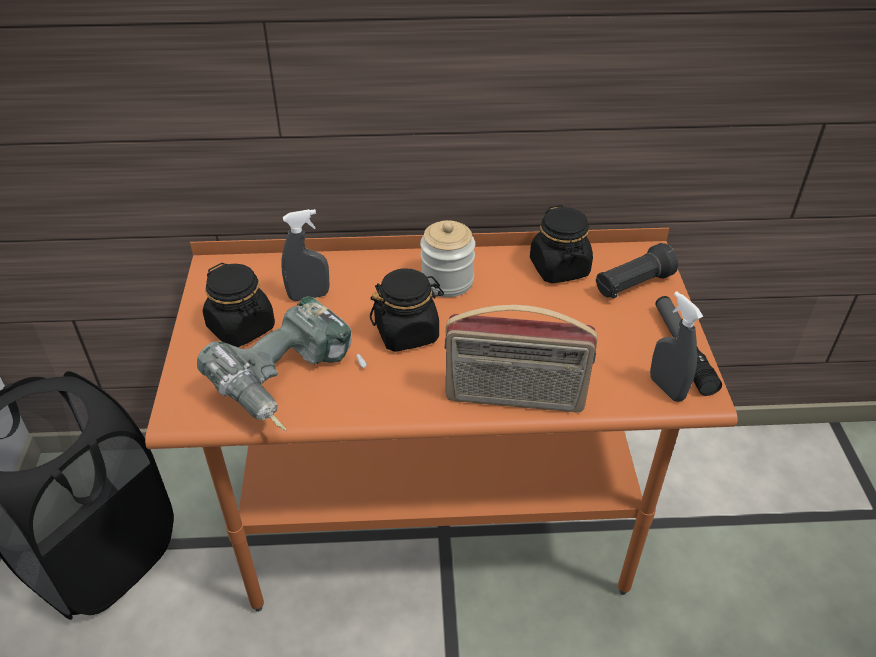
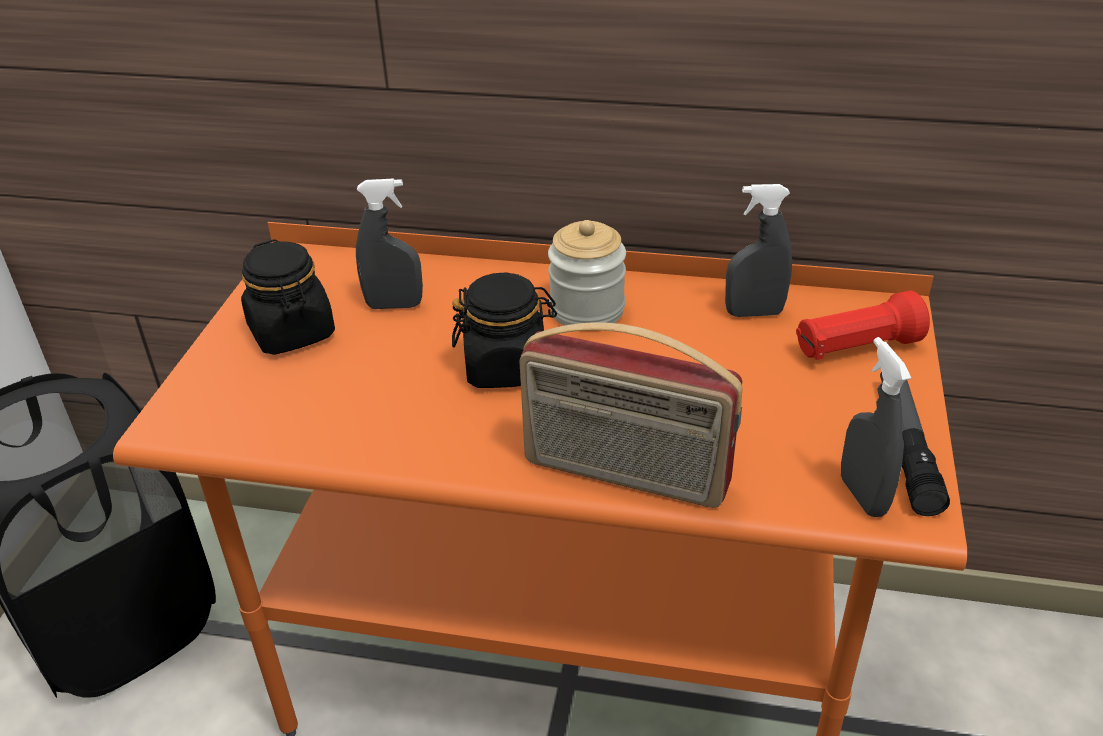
camera: 15 degrees right, 5 degrees down
power drill [197,296,367,431] -> none
black jar [530,205,593,283] -> grey spray bottle [725,184,792,317]
black flashlight [596,243,678,299] -> red flashlight [796,290,930,360]

